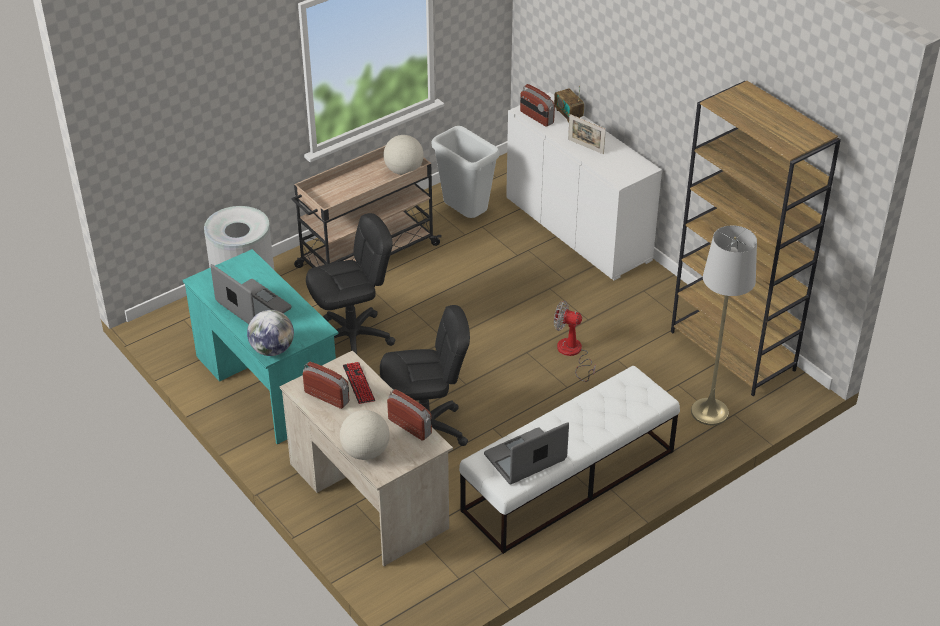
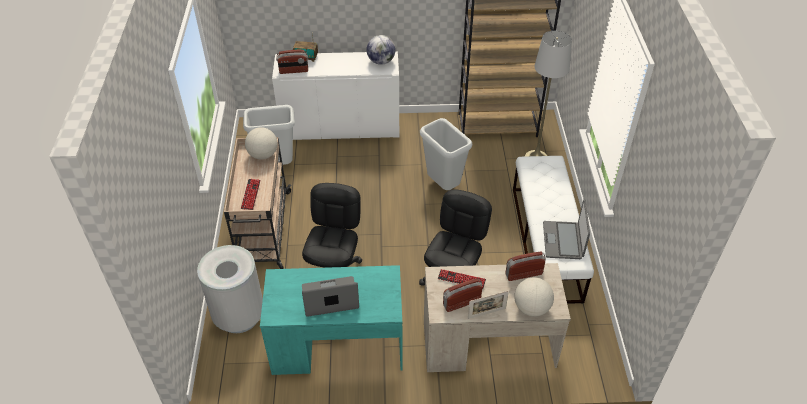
camera: 55 degrees left, 5 degrees up
globe [247,310,294,356] -> globe moved to [367,35,396,65]
fan [554,301,596,382] -> grey trash can [420,118,472,190]
picture frame [568,114,606,154] -> picture frame moved to [468,290,509,319]
none -> keyboard [241,179,261,210]

